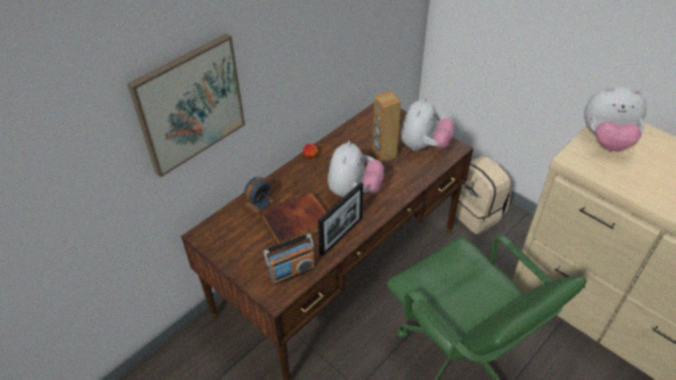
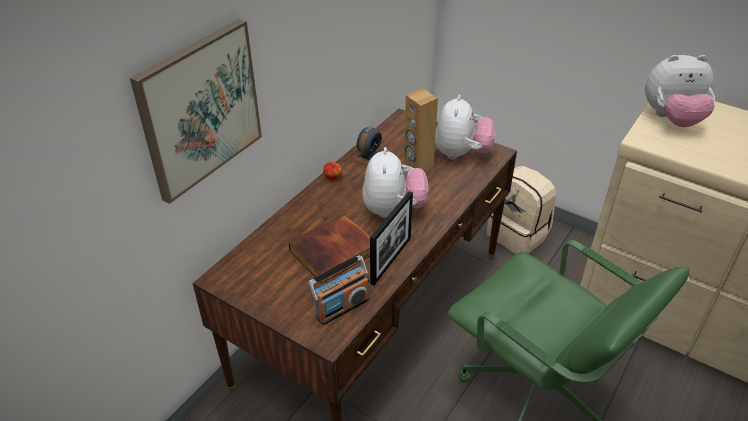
camera: 10 degrees left, 5 degrees down
alarm clock [244,177,274,213] -> alarm clock moved to [355,126,382,165]

